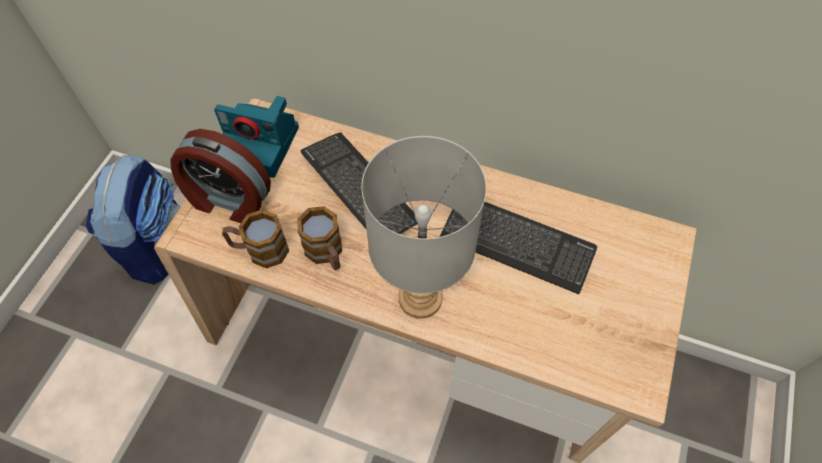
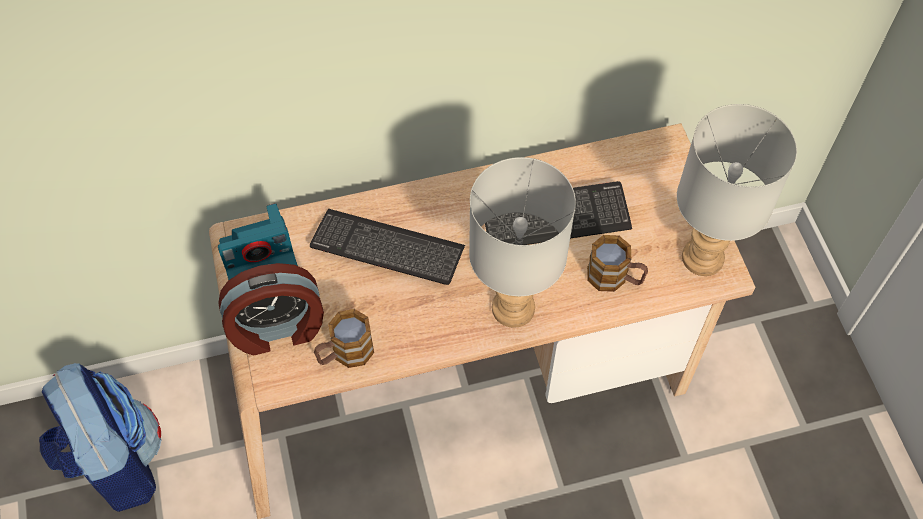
camera: 35 degrees left, 0 degrees up
mug [297,206,342,270] -> mug moved to [587,235,648,292]
none -> grey table lamp [677,104,797,276]

